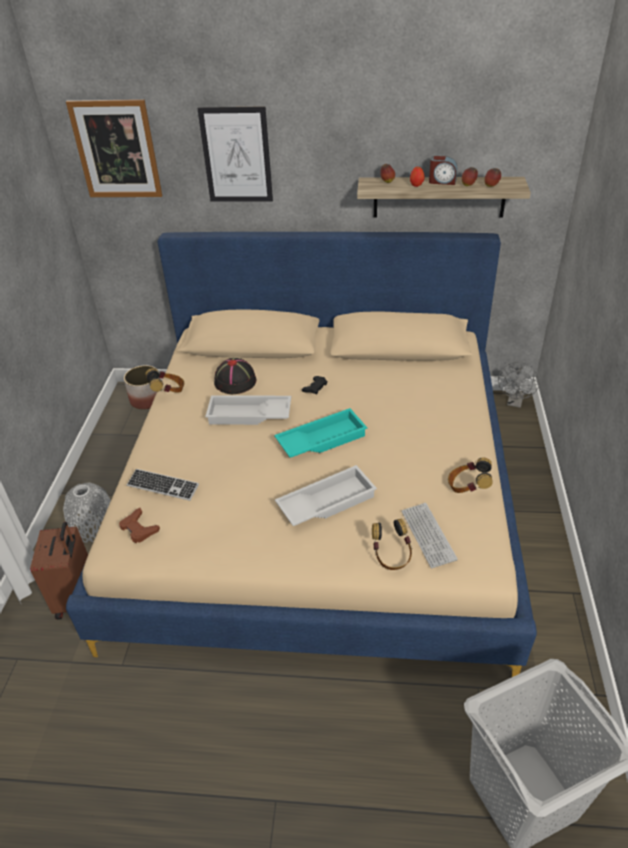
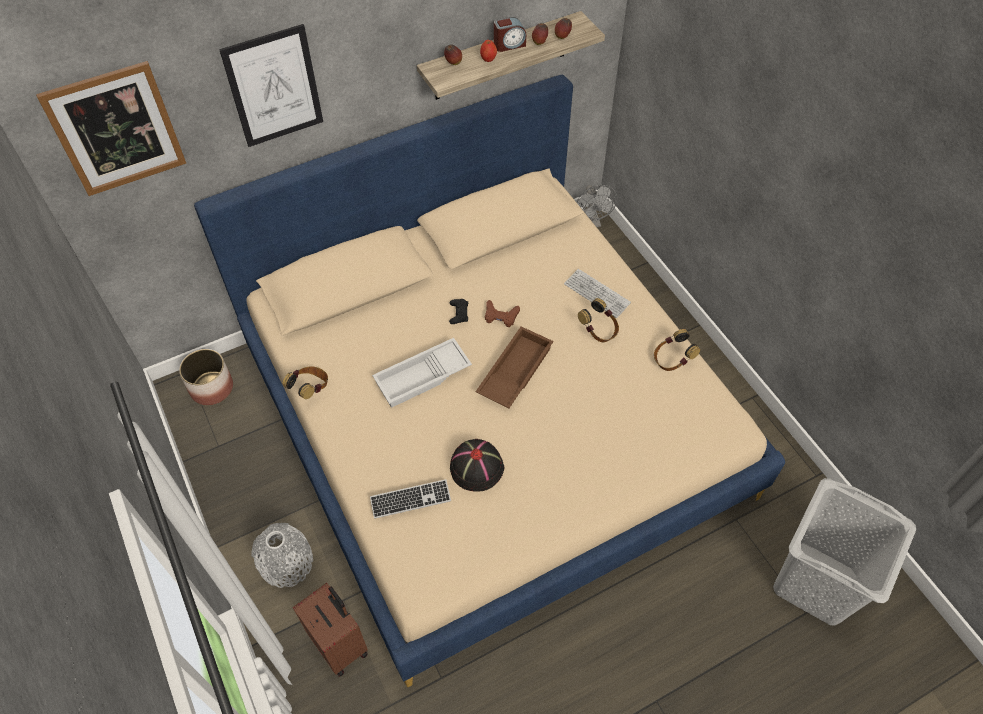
camera: 35 degrees left, 15 degrees up
brown game controller [119,508,160,543] -> brown game controller moved to [485,300,520,327]
black hat [214,358,256,394] -> black hat moved to [450,439,504,492]
turquoise tray [274,408,368,457] -> brown tray [476,326,553,408]
white tray [275,465,377,526] -> none
headphones [372,518,412,570] -> headphones moved to [578,298,619,342]
keyboard [402,503,458,568] -> keyboard moved to [564,269,631,318]

